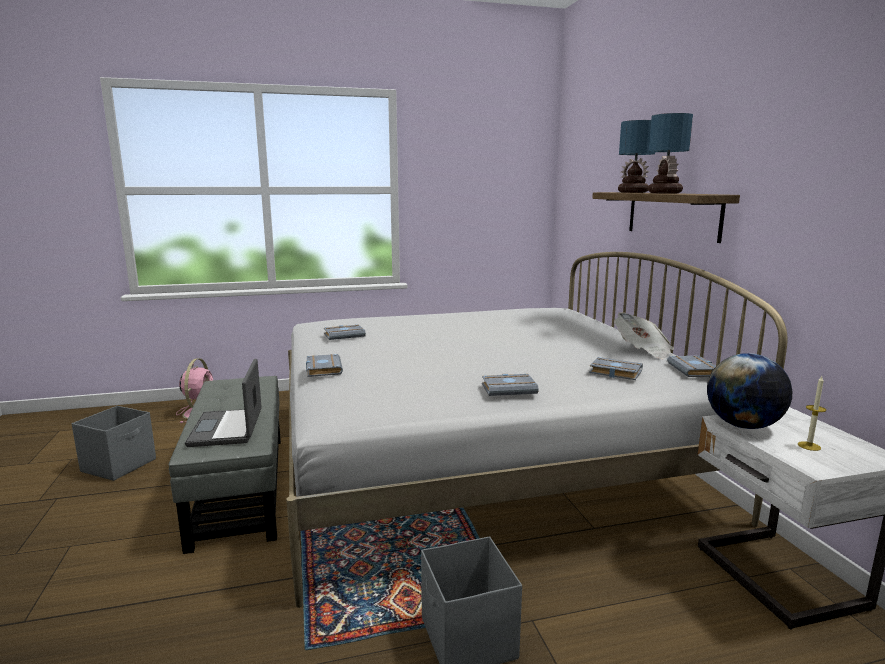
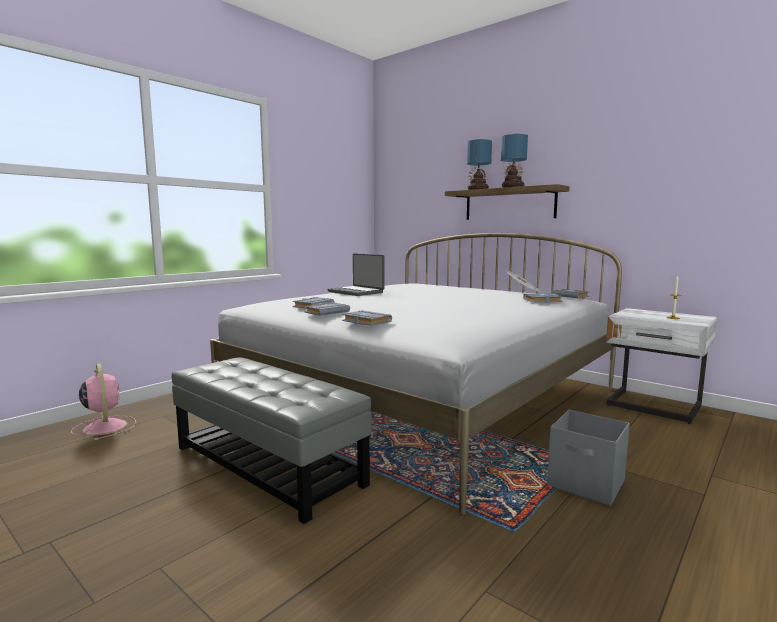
camera: 35 degrees left, 5 degrees down
grey storage box [72,406,156,481] -> none
laptop [185,359,262,447] -> laptop moved to [328,254,384,296]
grey book [482,374,539,396] -> grey book moved to [304,302,350,316]
globe [707,353,792,429] -> none

